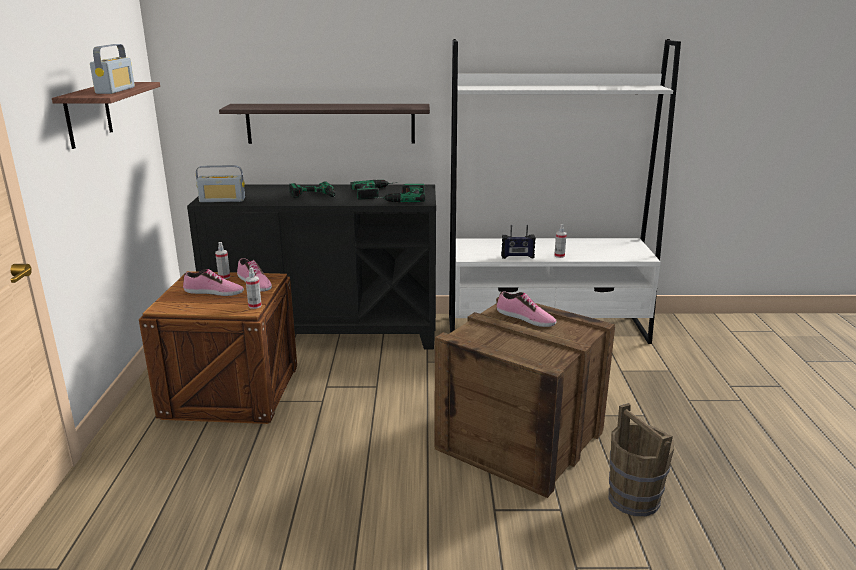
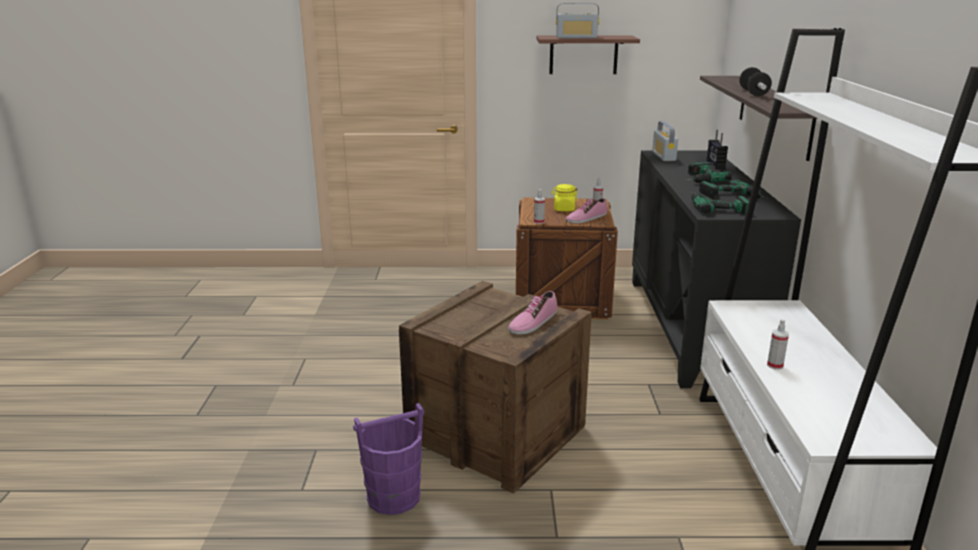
camera: 90 degrees right, 0 degrees up
shoe [183,269,244,296] -> yellow jar [551,184,578,211]
radio [501,225,536,259] -> radio moved to [707,130,728,169]
brown bucket [609,403,674,516] -> purple bucket [353,403,424,515]
none -> dumbbell [739,67,772,96]

